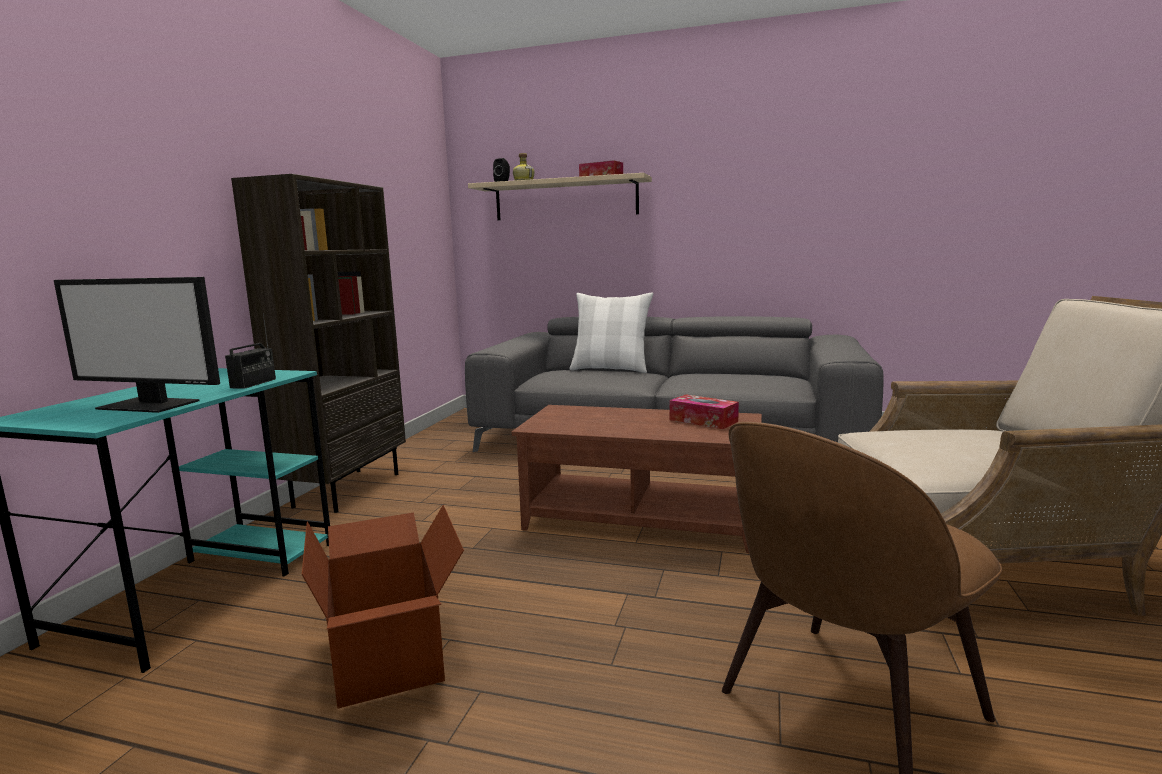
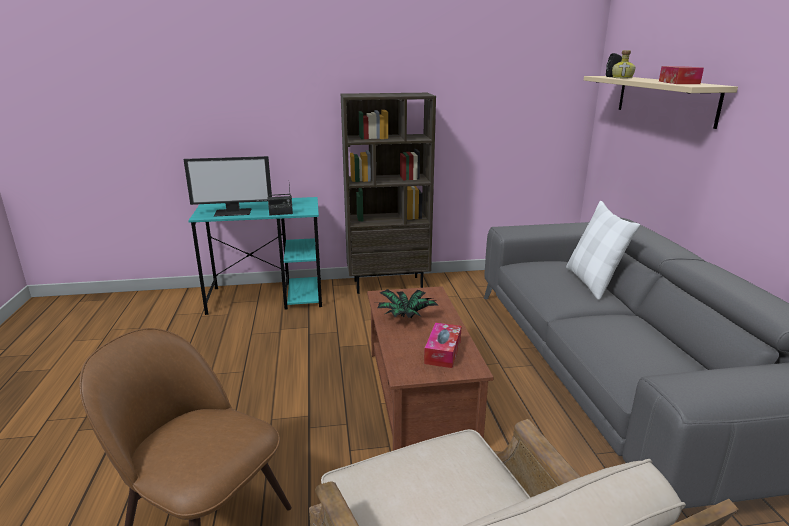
camera: 65 degrees right, 10 degrees up
monitor [54,277,220,413] -> monitor turned 90 degrees counterclockwise [183,156,272,217]
cardboard box [302,505,464,708] -> none
none -> potted plant [378,289,438,318]

